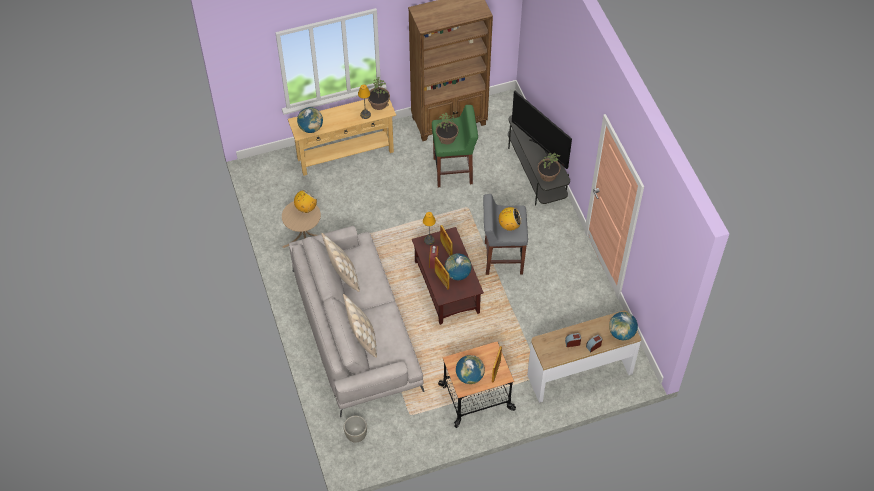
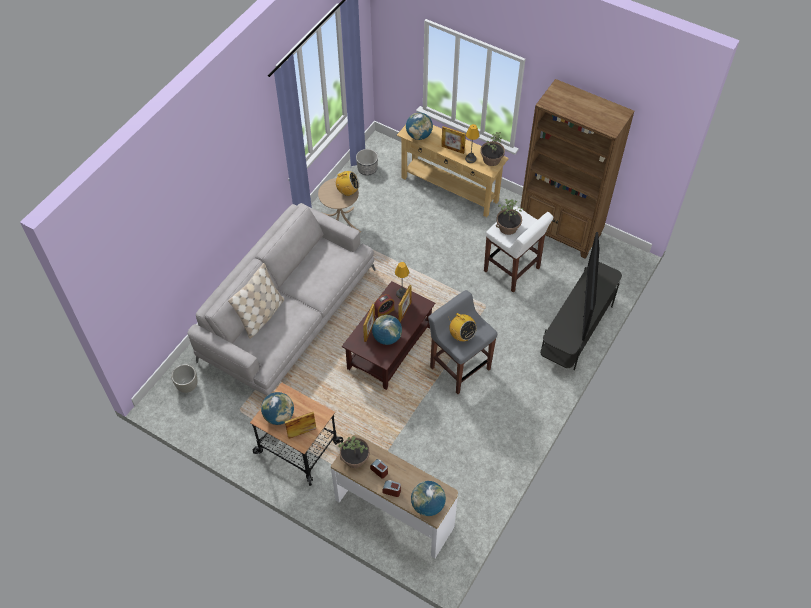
camera: 50 degrees right, 0 degrees up
beige pillow [321,233,360,292] -> none
green stool [432,105,478,187] -> white stool [484,206,553,293]
potted plant [538,153,561,182] -> potted plant moved to [338,436,370,468]
none -> planter [356,149,378,176]
none -> picture frame [441,126,466,154]

